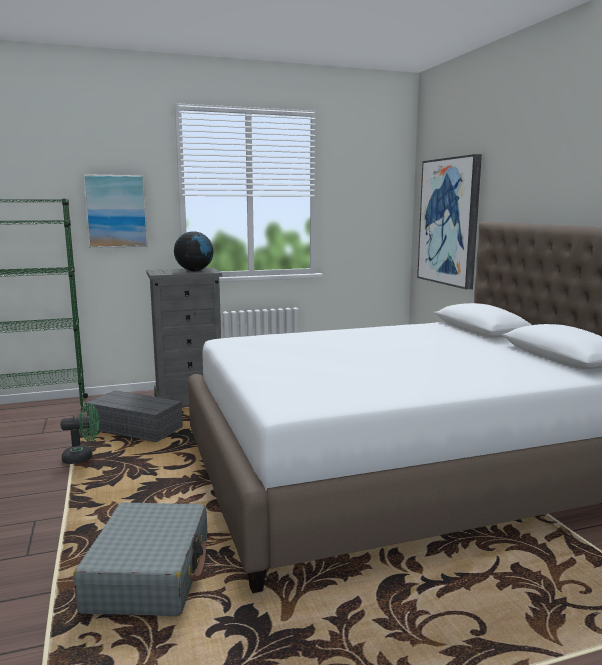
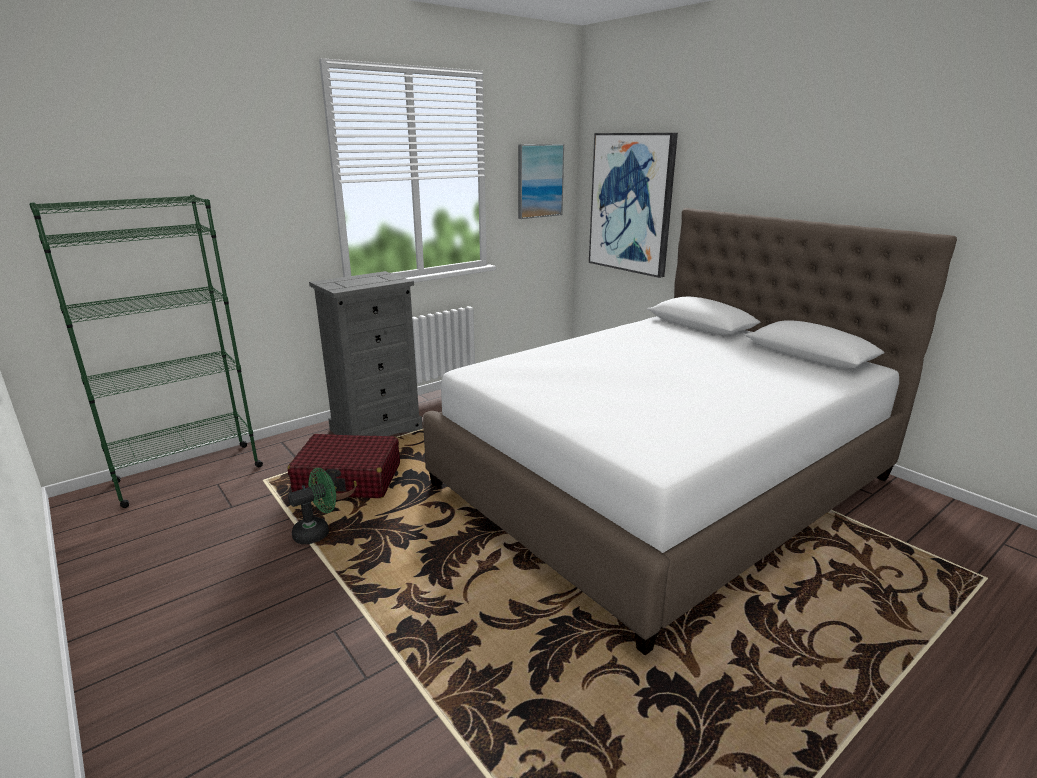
camera: 20 degrees left, 10 degrees up
grey suitcase [73,502,207,616] -> none
picture [83,174,148,248] -> picture moved to [518,144,564,219]
grey storage box [85,390,183,442] -> red suitcase [287,434,400,500]
globe [174,232,213,271] -> none

